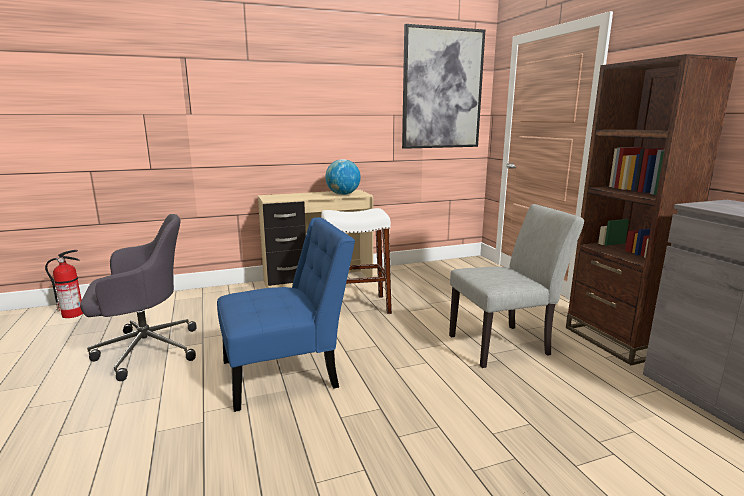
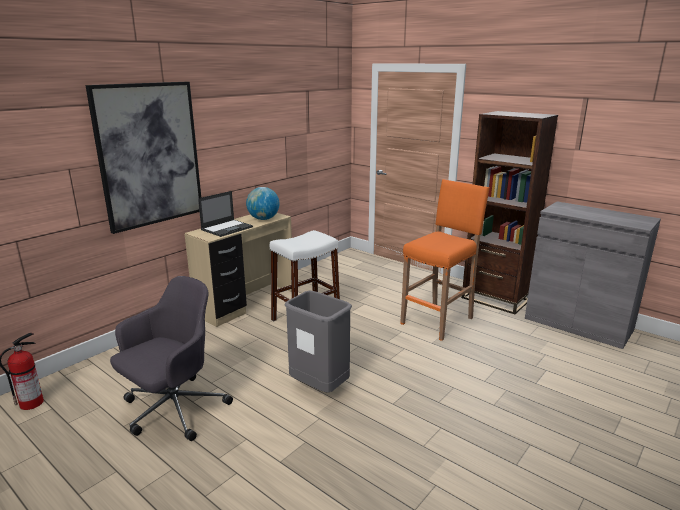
camera: 30 degrees left, 5 degrees up
blue chair [217,217,355,412] -> grey trash can [284,291,352,393]
picture [402,24,485,149] -> picture moved to [85,82,201,234]
grey chair [449,204,584,368] -> orange stool [400,179,490,341]
none -> laptop [198,191,253,237]

